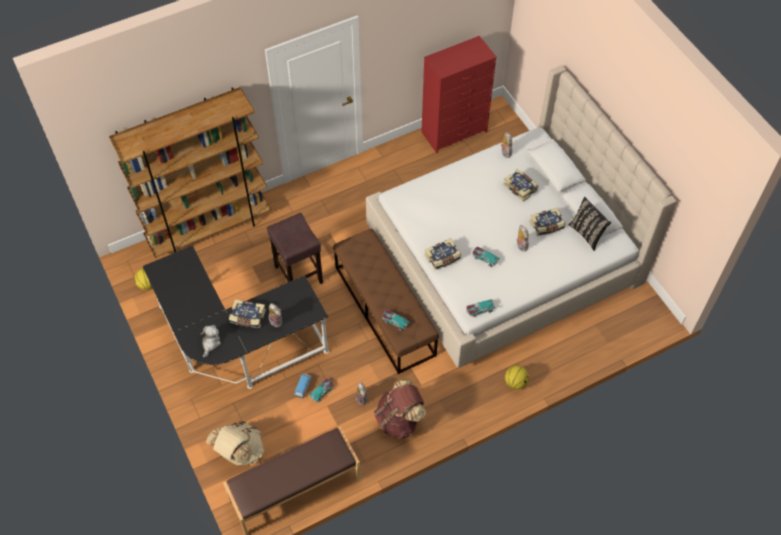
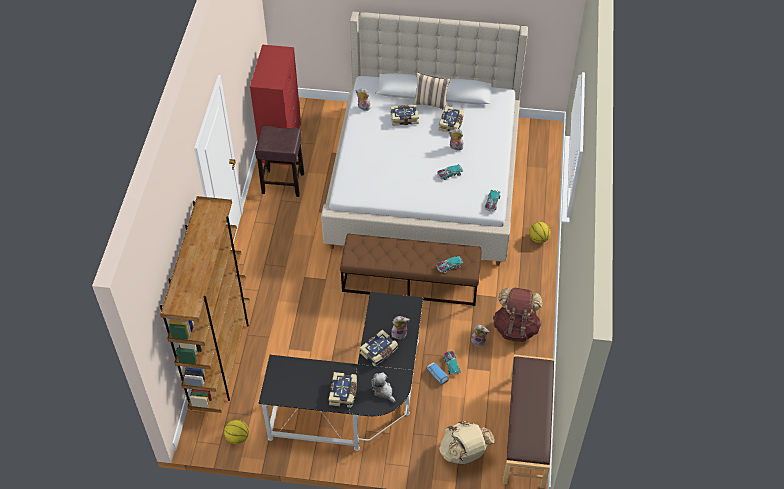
camera: 55 degrees left, 5 degrees down
brown stool [267,213,323,284] -> brown stool moved to [255,126,304,197]
book [425,238,461,270] -> book moved to [329,372,357,408]
black pillow [568,197,611,251] -> none
none -> beige pillow [413,72,451,110]

